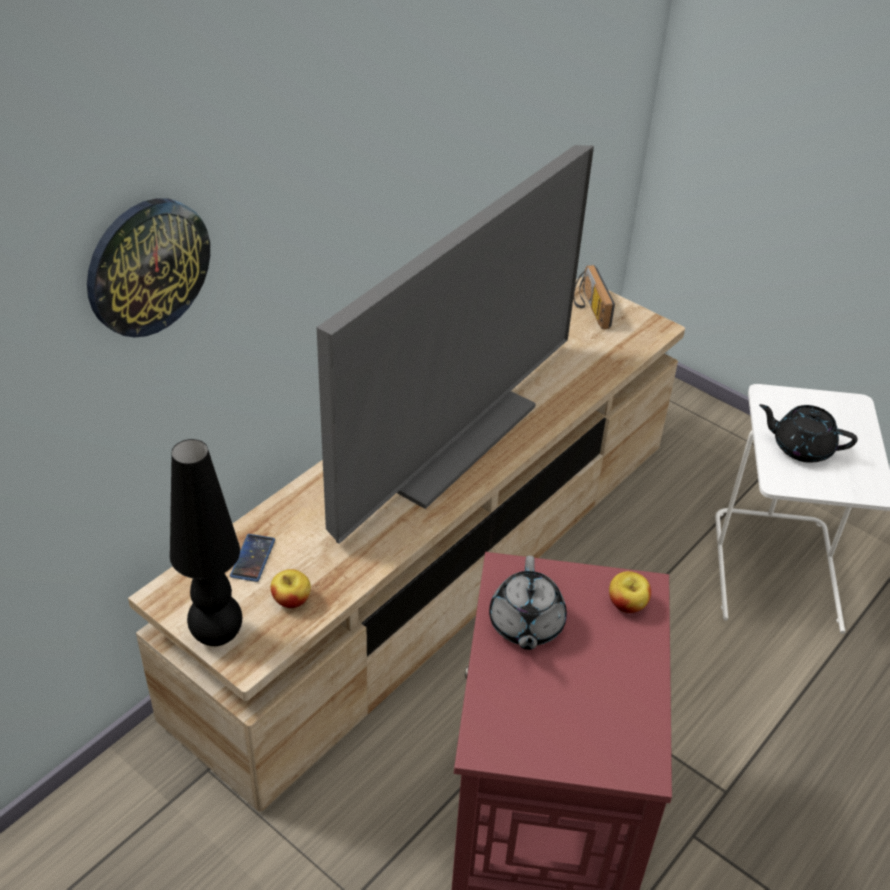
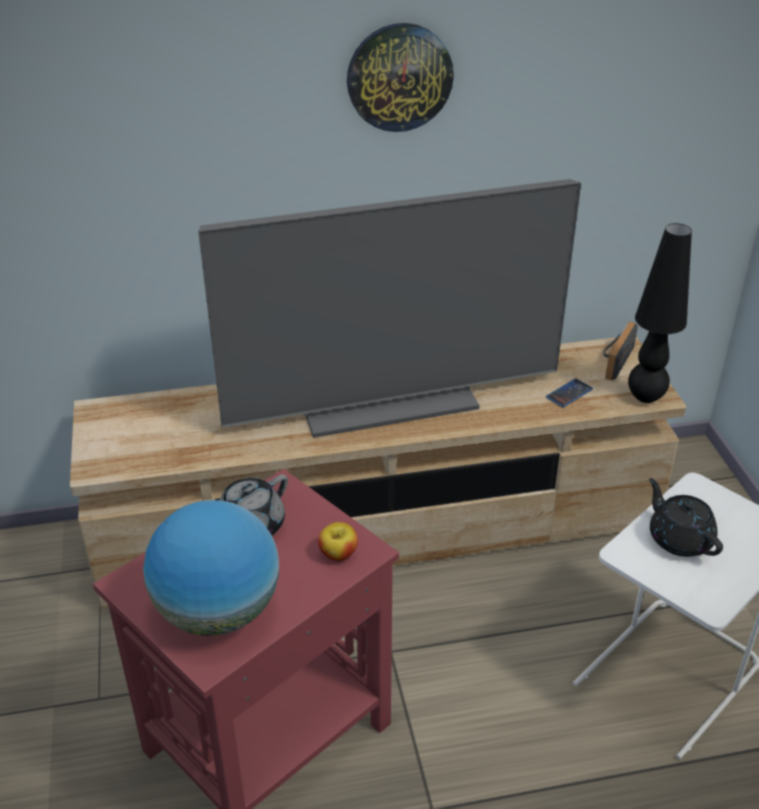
camera: 40 degrees right, 5 degrees down
wall clock [87,198,210,338] -> wall clock moved to [347,23,454,132]
black table lamp [170,439,242,646] -> black table lamp moved to [628,223,692,403]
phone [230,534,275,582] -> phone moved to [546,378,593,407]
apple [271,569,311,608] -> none
none -> globe [143,500,279,636]

